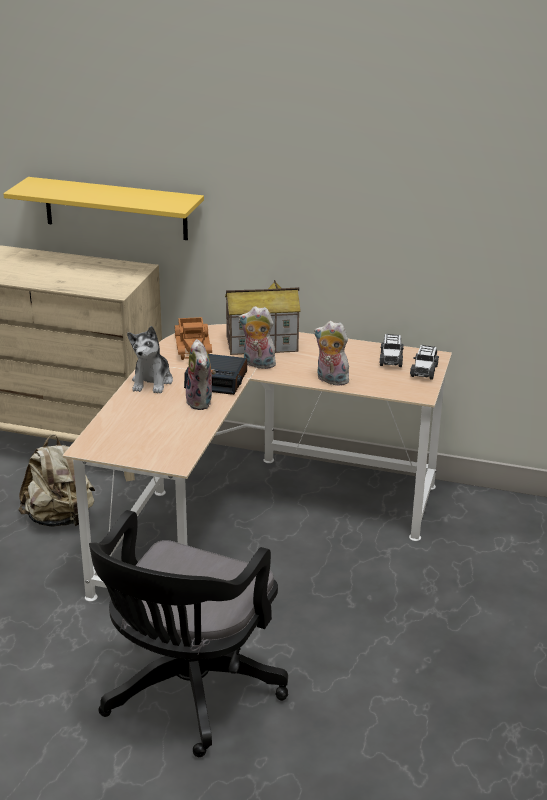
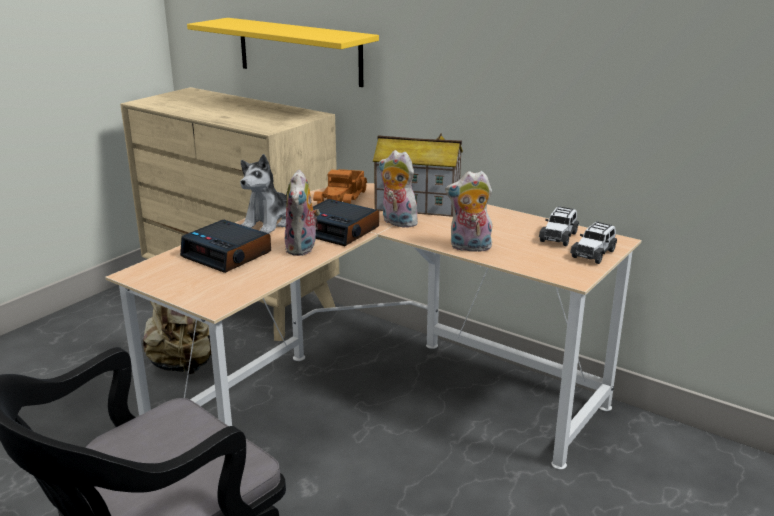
camera: 20 degrees right, 5 degrees down
plush toy [314,321,352,386] -> plush toy turned 45 degrees counterclockwise [445,171,493,252]
none -> alarm clock [180,220,271,273]

